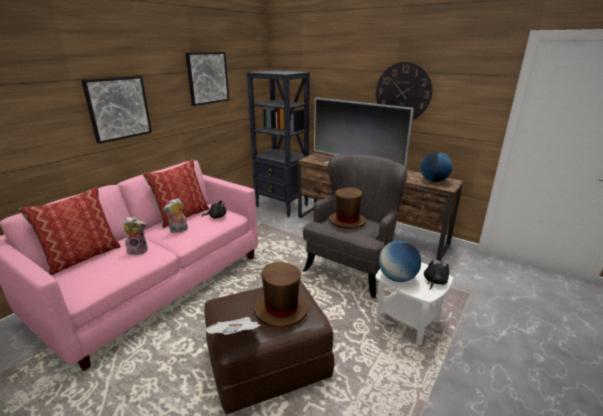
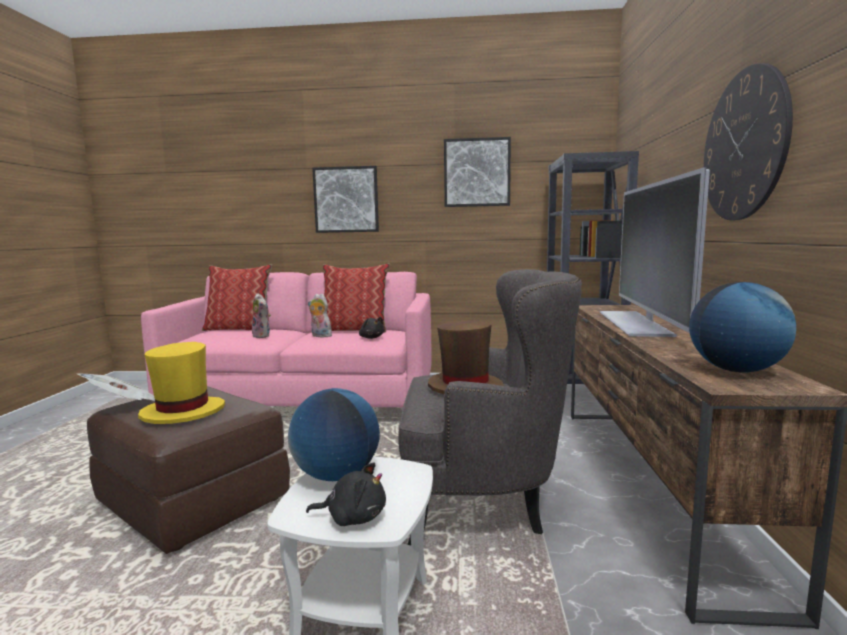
camera: 60 degrees right, 15 degrees down
brown hat [254,262,309,328] -> yellow hat [138,342,225,424]

